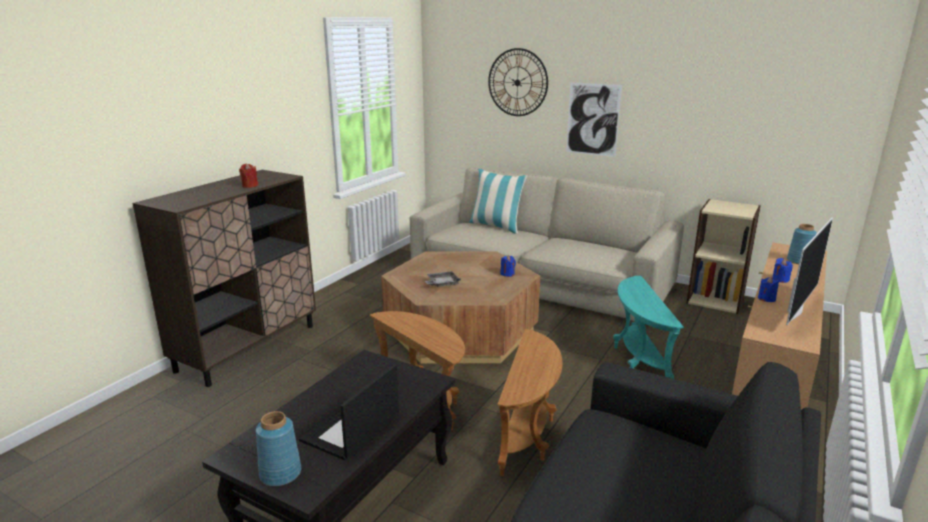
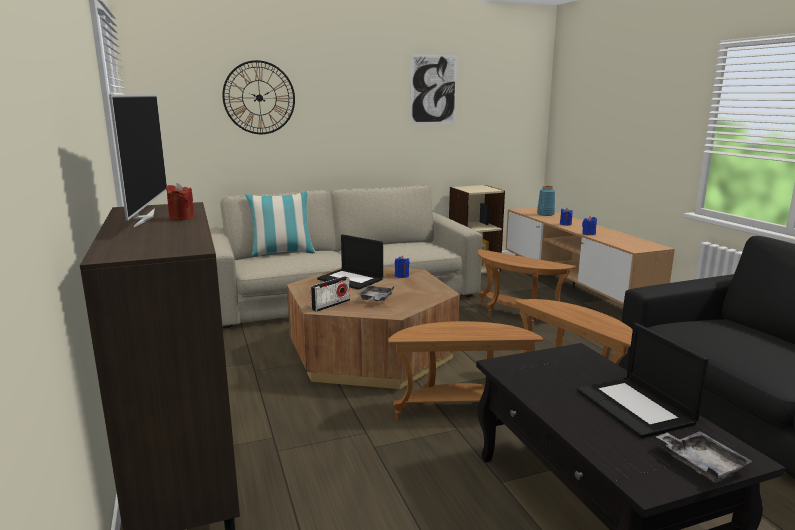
camera: 50 degrees left, 5 degrees down
blue vase [256,411,301,486] -> grey tray [656,431,753,483]
picture [566,82,622,157] -> picture moved to [411,54,457,124]
turquoise side table [613,276,684,379] -> brown side table [477,249,576,326]
television [786,218,833,325] -> television moved to [109,94,167,227]
none -> radio [311,276,350,312]
none -> laptop [317,234,383,290]

